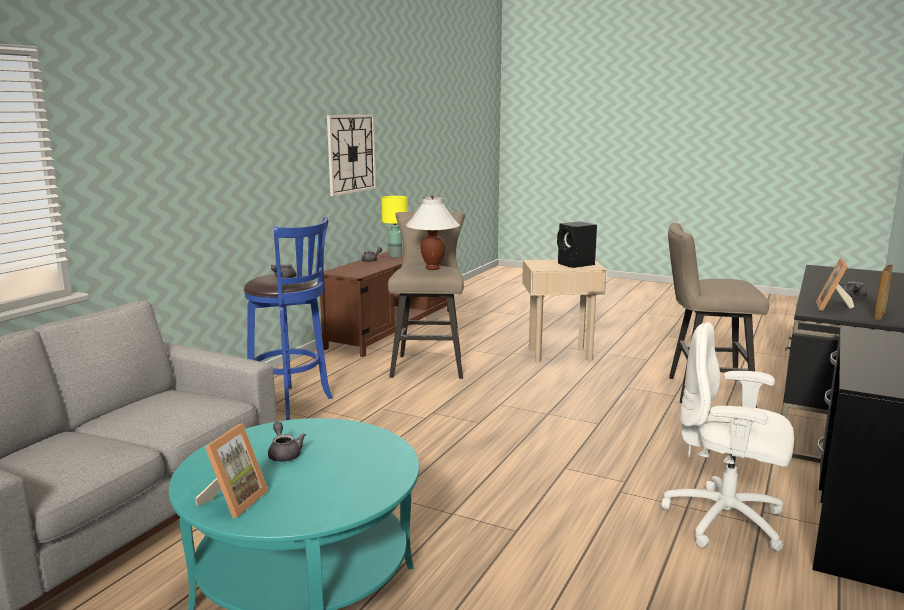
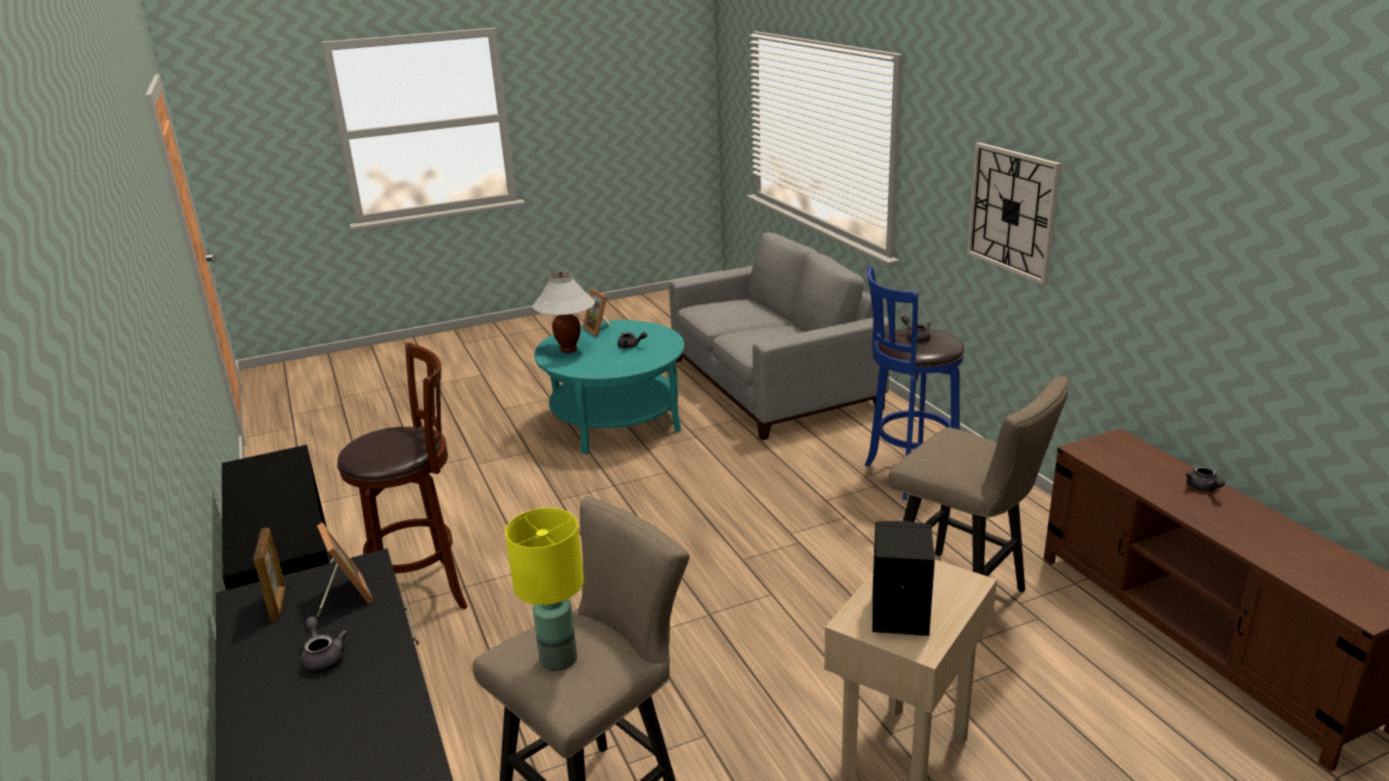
camera: 130 degrees right, 10 degrees up
wall clock [327,114,376,196] -> wall clock moved to [967,142,1062,285]
yellow table lamp [381,196,408,258] -> yellow table lamp moved to [505,508,584,671]
white table lamp [406,195,460,270] -> white table lamp moved to [533,271,595,353]
white office chair [661,322,794,551] -> brown stool [337,343,468,609]

